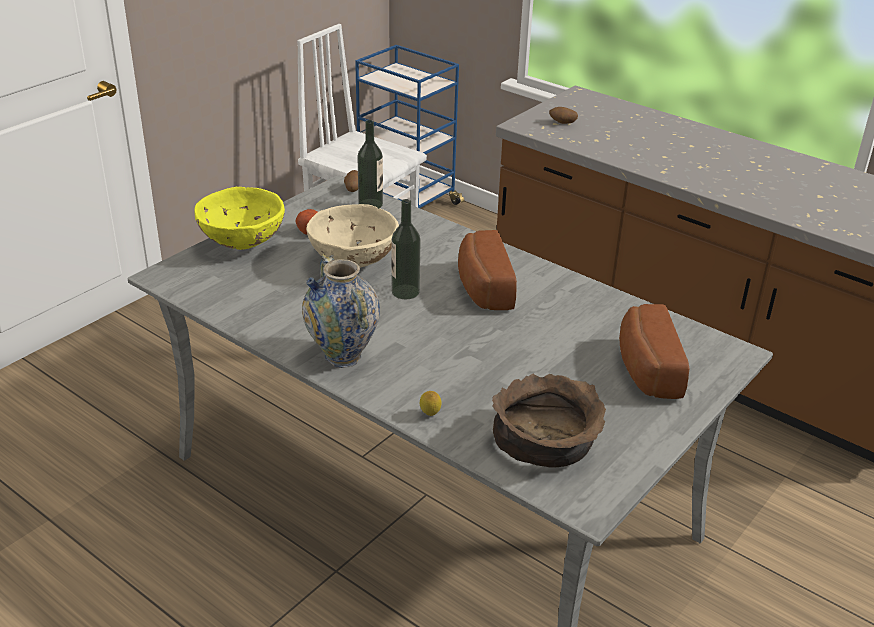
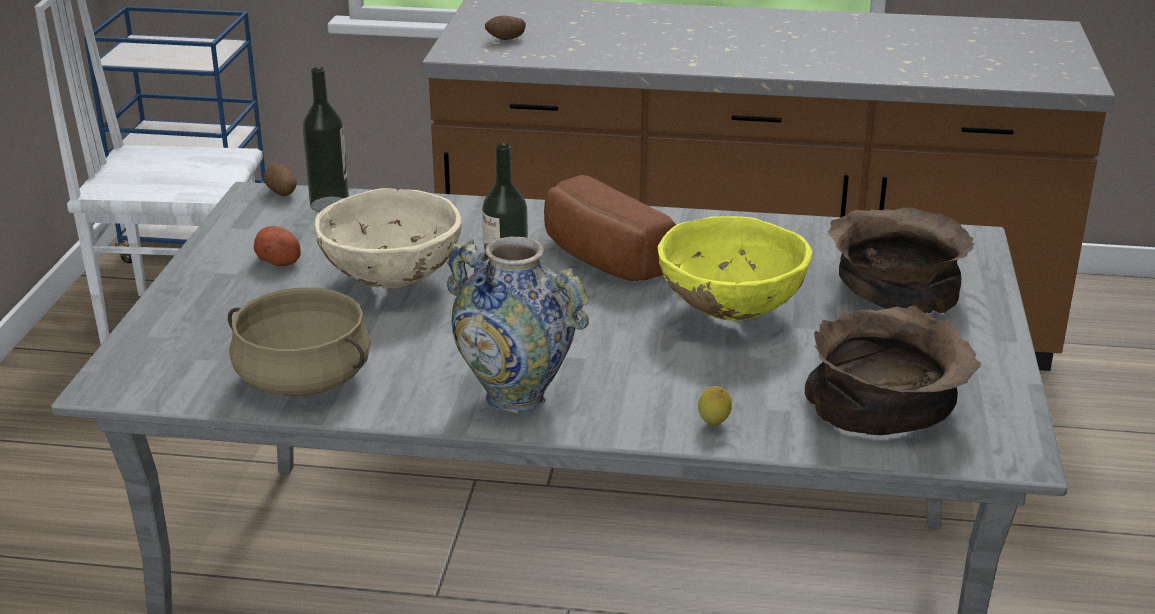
camera: 30 degrees left, 5 degrees down
yellow bowl [194,187,285,250] -> yellow bowl moved to [657,216,812,321]
bread [619,304,689,399] -> brown bowl [828,207,974,313]
none -> beige cooking pot [228,288,371,396]

